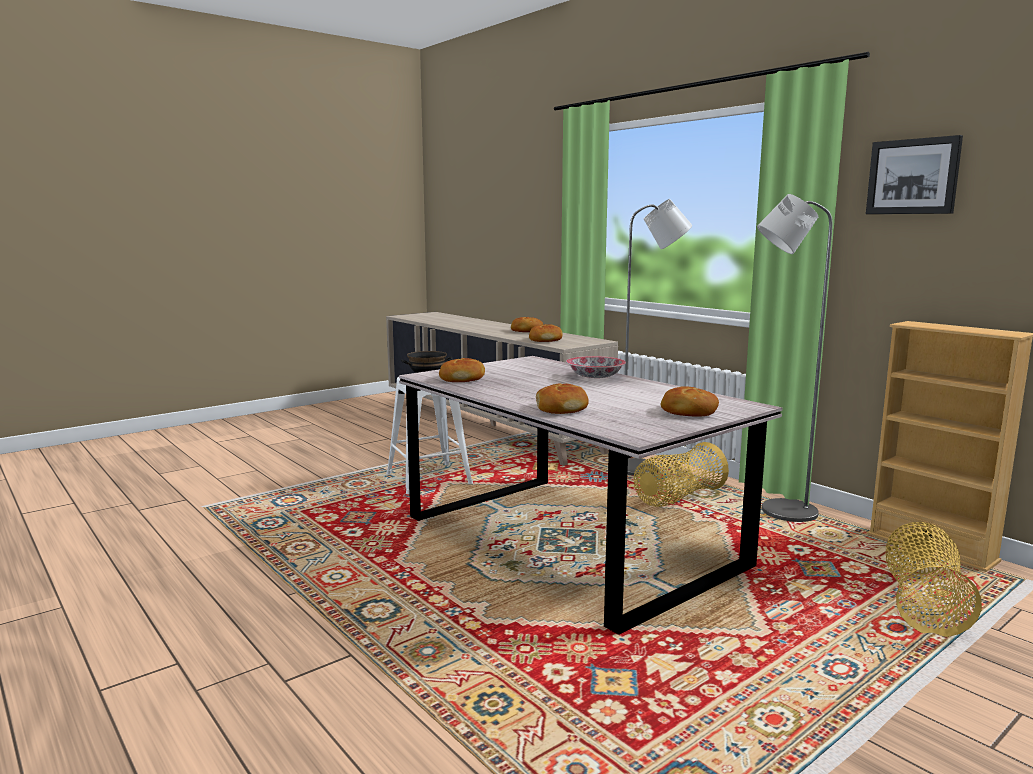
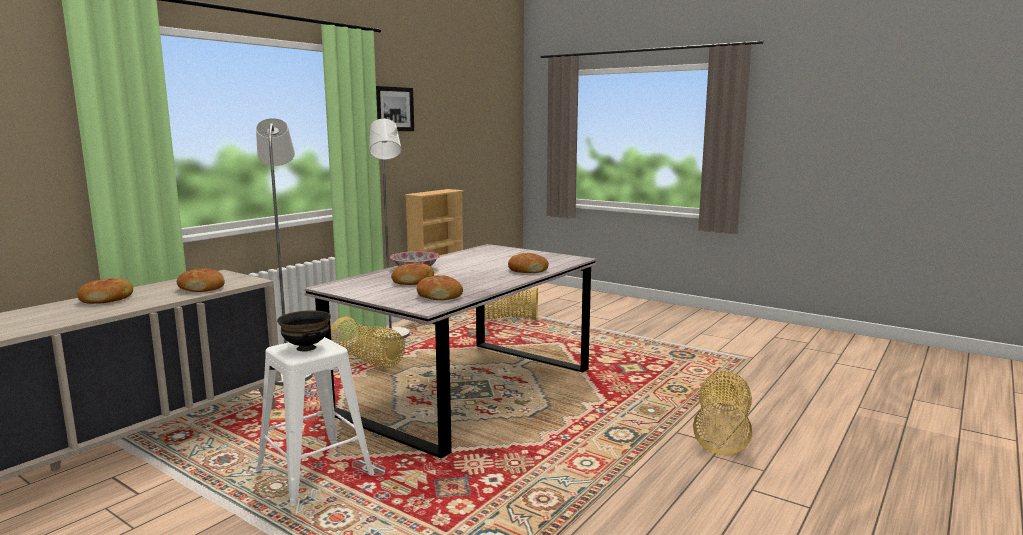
camera: 105 degrees left, 0 degrees up
bread [661,386,719,417] -> bread moved to [391,263,434,285]
none -> basket [693,371,752,455]

